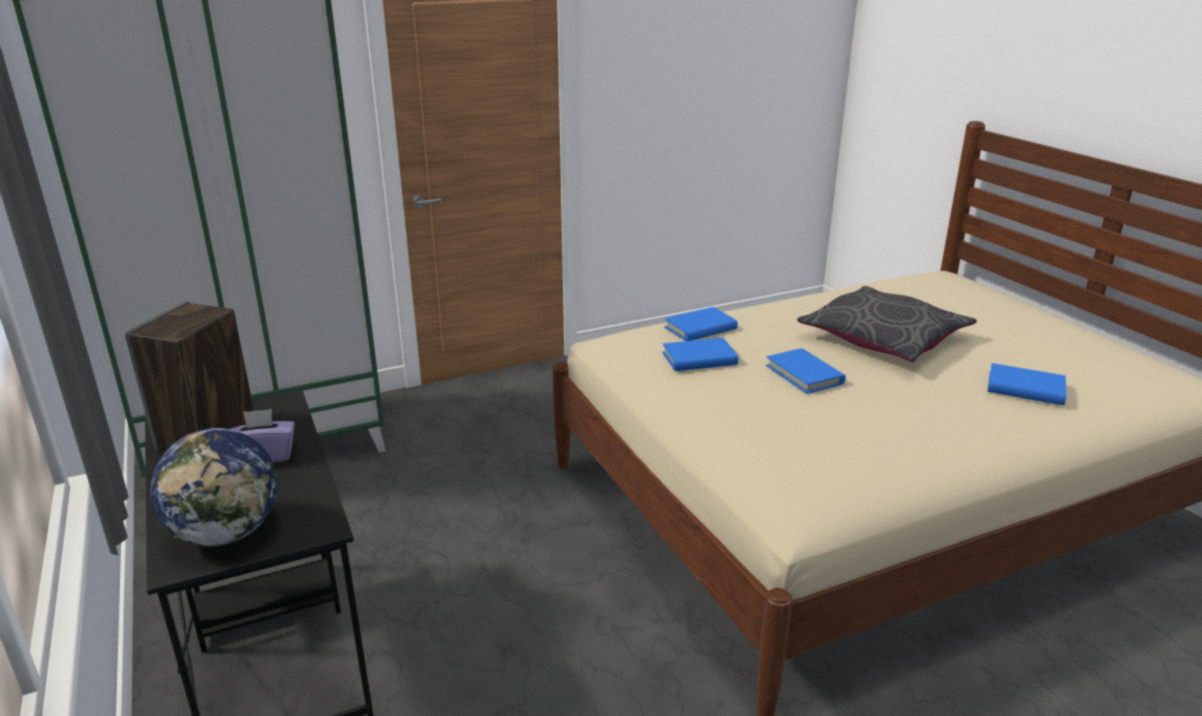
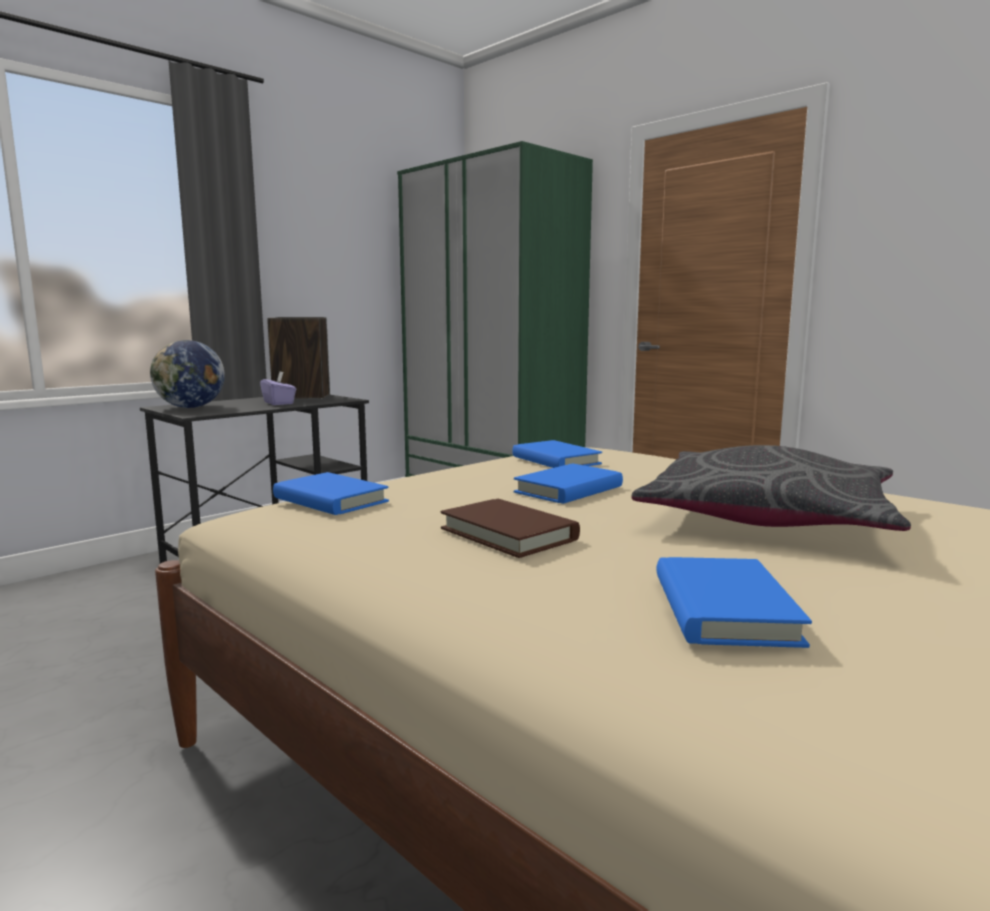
camera: 70 degrees right, 15 degrees down
blue book [664,307,738,341] -> blue book moved to [273,472,389,515]
none -> brown book [441,499,580,558]

